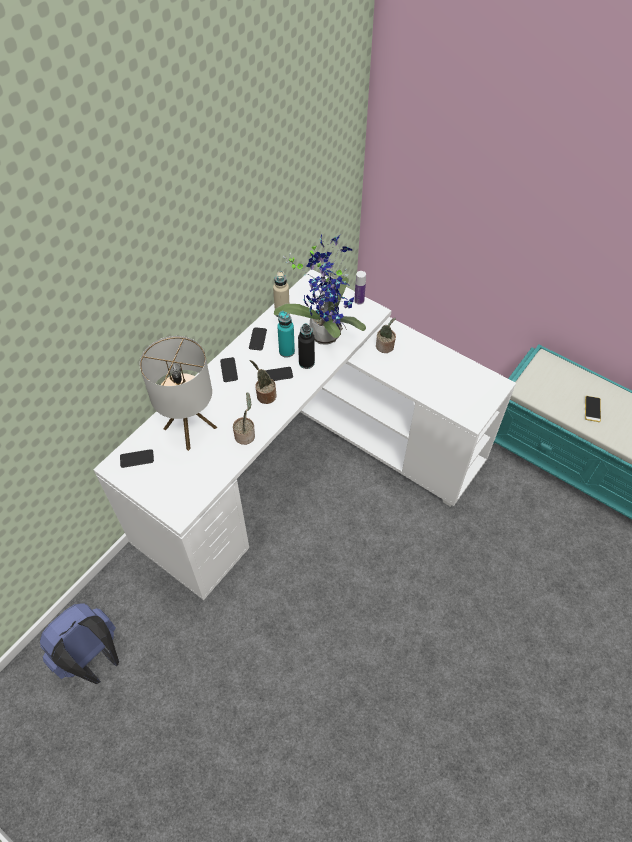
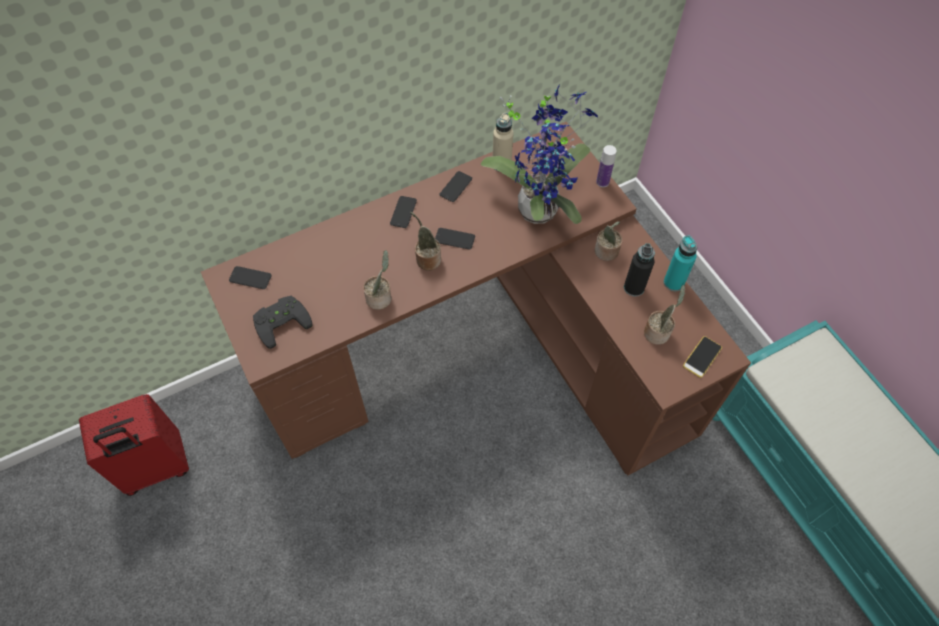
camera: 25 degrees right, 5 degrees up
blue backpack [40,603,119,684] -> red suitcase [79,394,189,496]
white desk [93,270,516,600] -> brown desk [201,122,751,476]
table lamp [140,336,217,451] -> none
turquoise bottle [277,311,295,358] -> turquoise bottle moved to [664,235,697,291]
black bottle [298,323,315,369] -> black bottle moved to [624,243,655,297]
phone [585,396,601,422] -> phone moved to [683,336,722,378]
none -> black game controller [253,296,313,349]
none -> potted plant [644,285,685,345]

